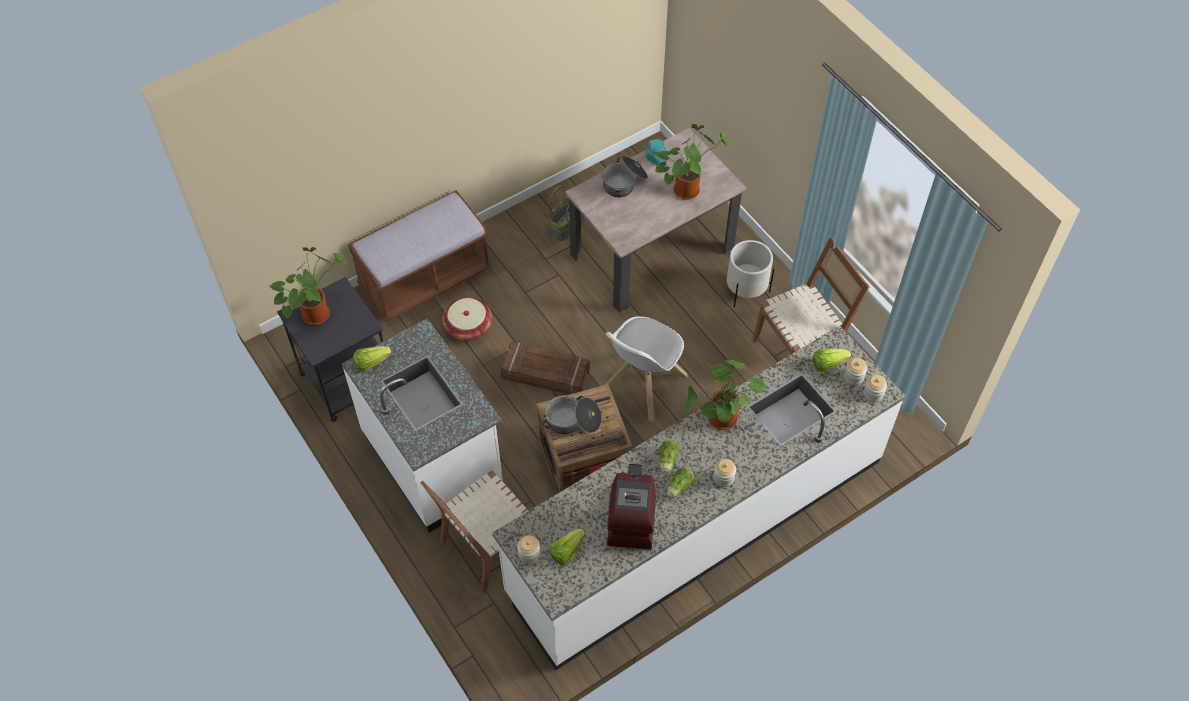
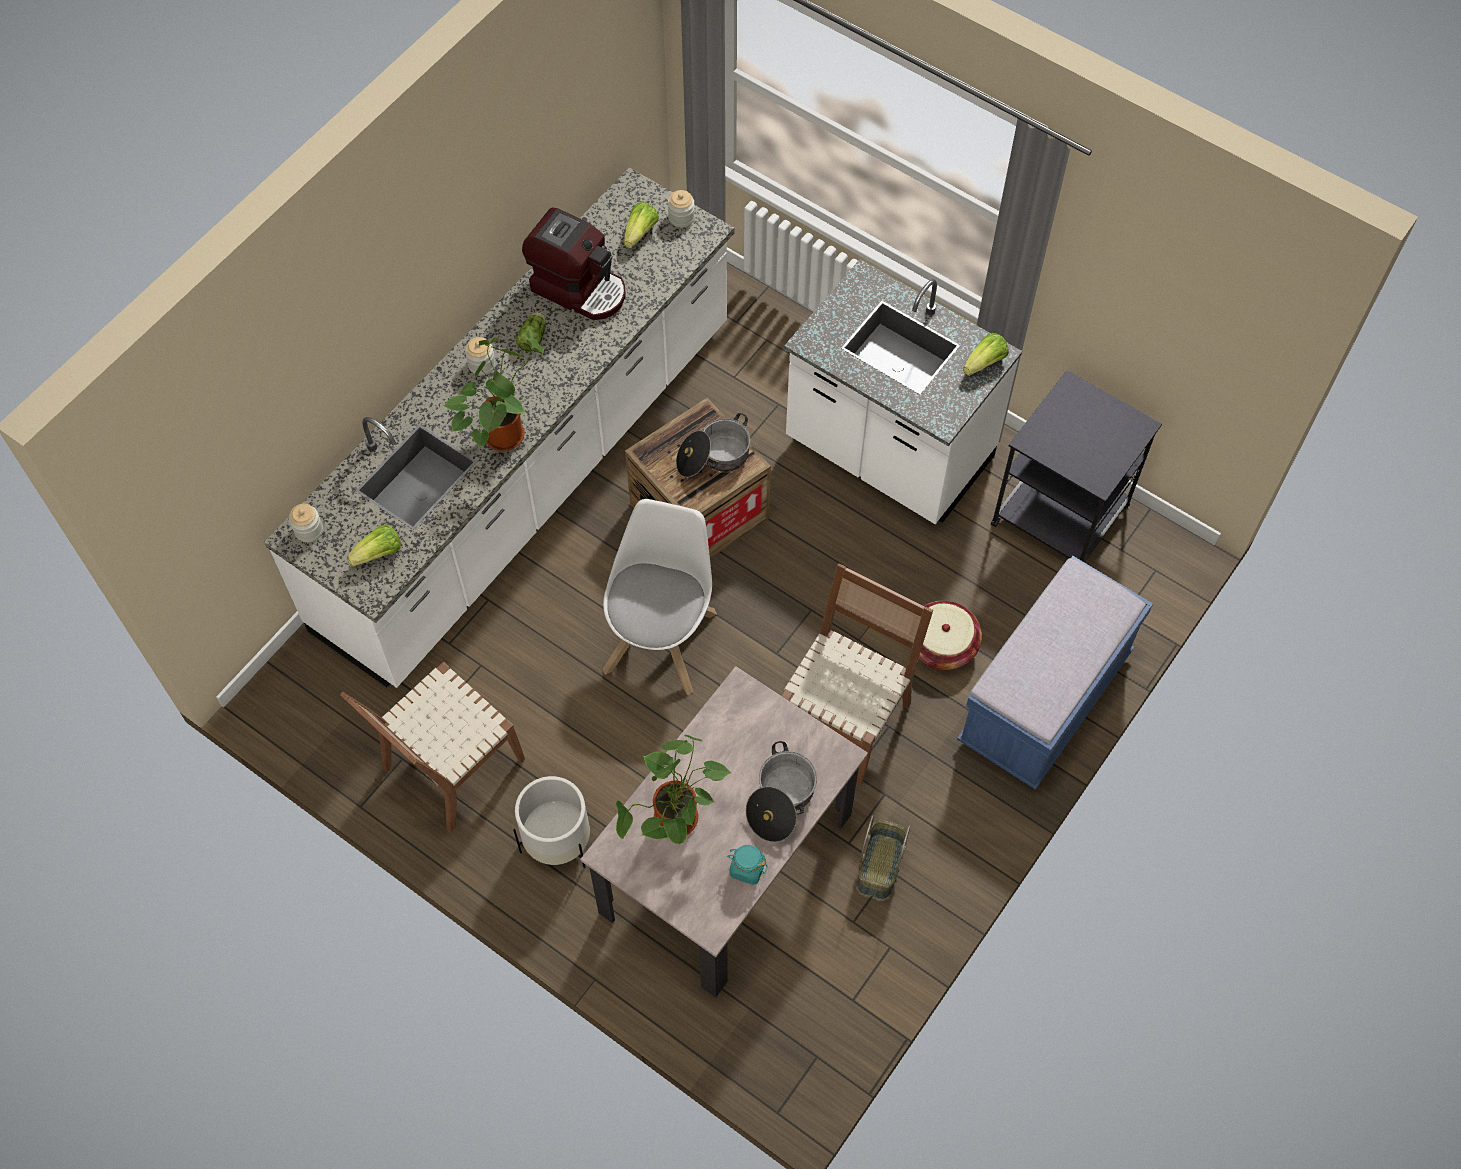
camera: 160 degrees right, 5 degrees up
potted plant [270,247,347,325] -> none
brown bench [348,190,491,322] -> blue bench [957,556,1153,790]
chair [421,470,529,592] -> chair moved to [781,563,933,785]
crate [500,342,590,394] -> none
coffee machine [607,463,656,549] -> coffee machine turned 45 degrees counterclockwise [522,207,626,320]
lettuce [659,440,680,473] -> none
jar [844,358,867,385] -> none

